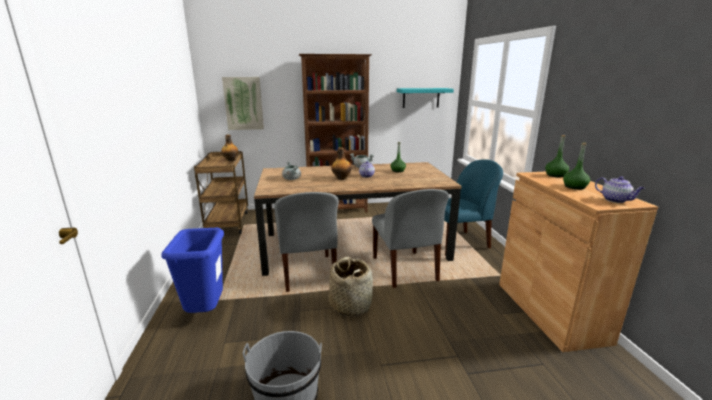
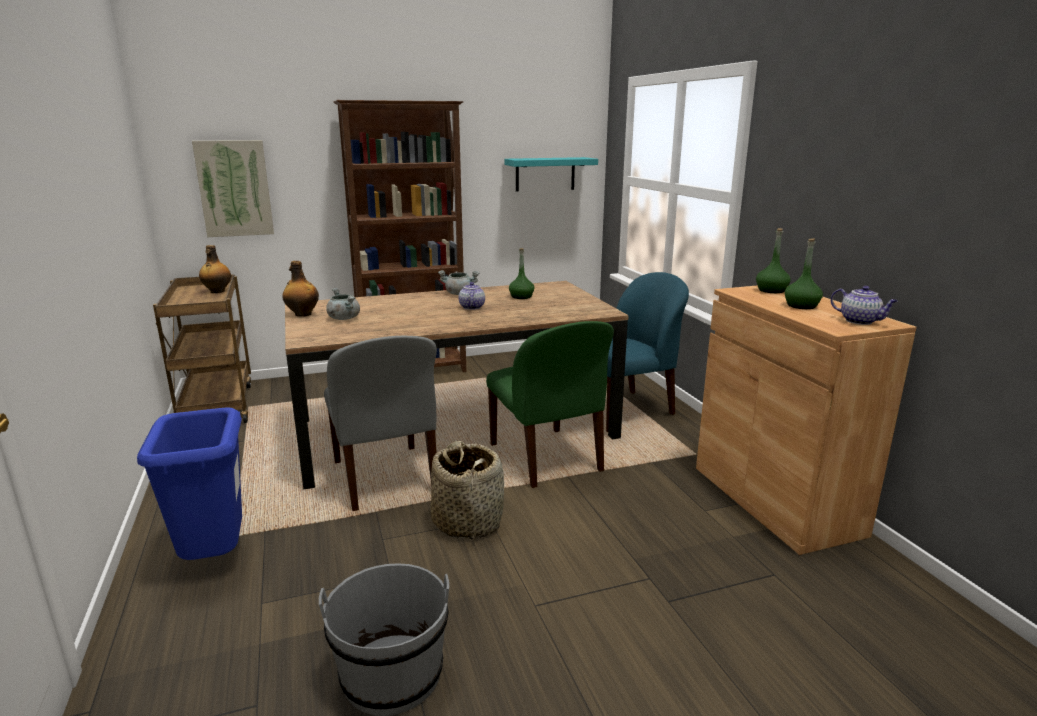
camera: 10 degrees left, 0 degrees up
bottle [331,147,352,180] -> bottle moved to [282,261,319,317]
grey chair [372,189,449,288] -> green chair [486,321,614,488]

